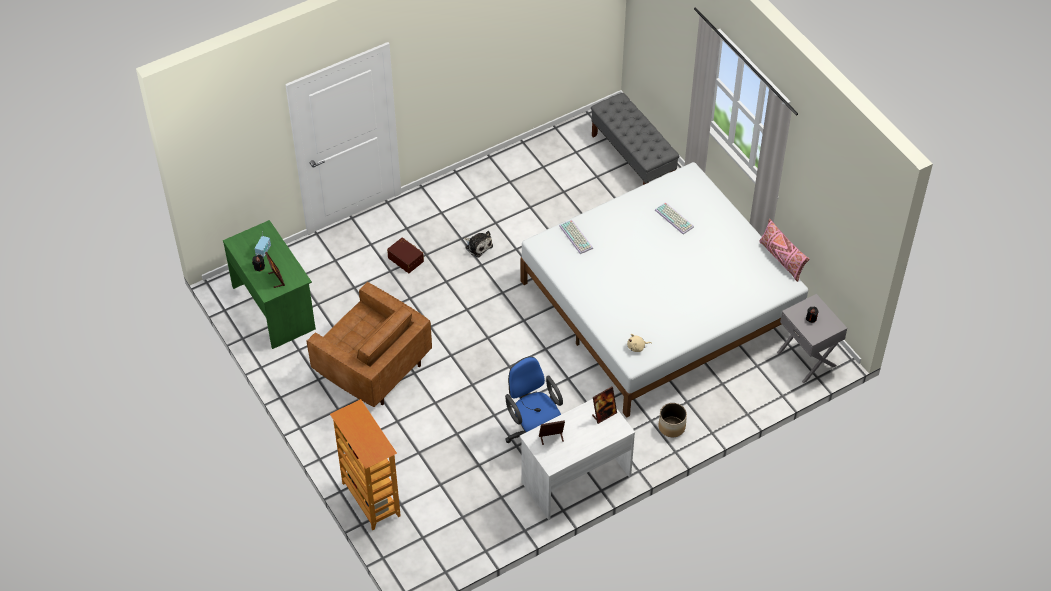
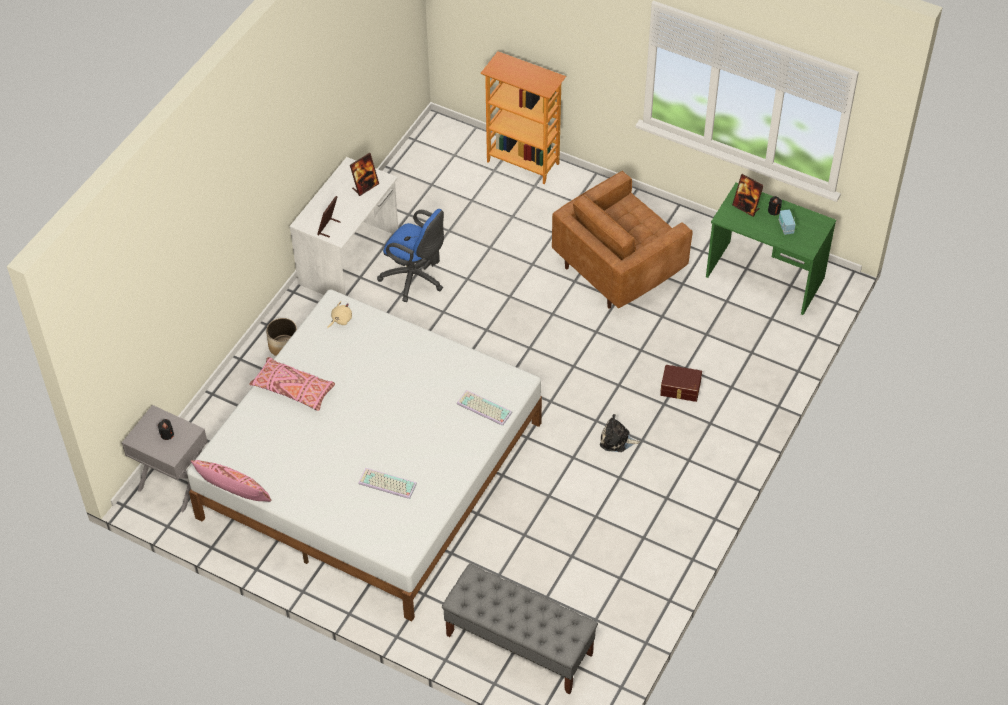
camera: 150 degrees right, 0 degrees up
brown armchair [307,282,432,407] -> brown armchair turned 45 degrees counterclockwise [552,171,693,309]
none -> pink pillow [249,357,335,411]

